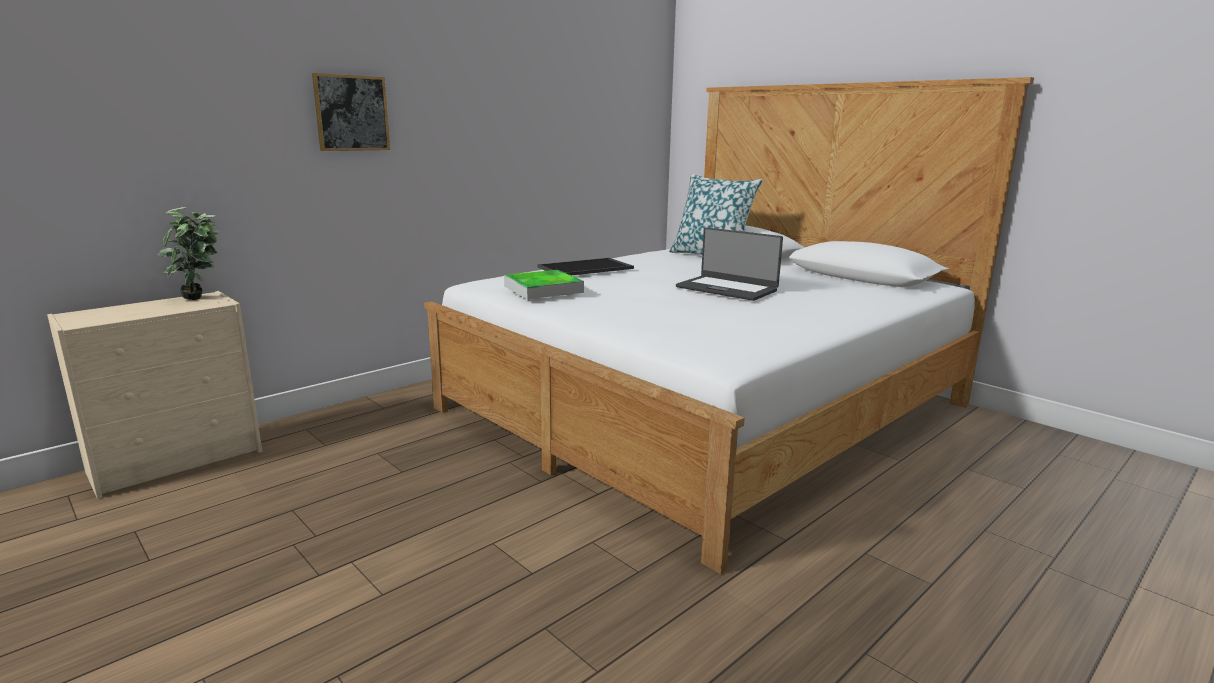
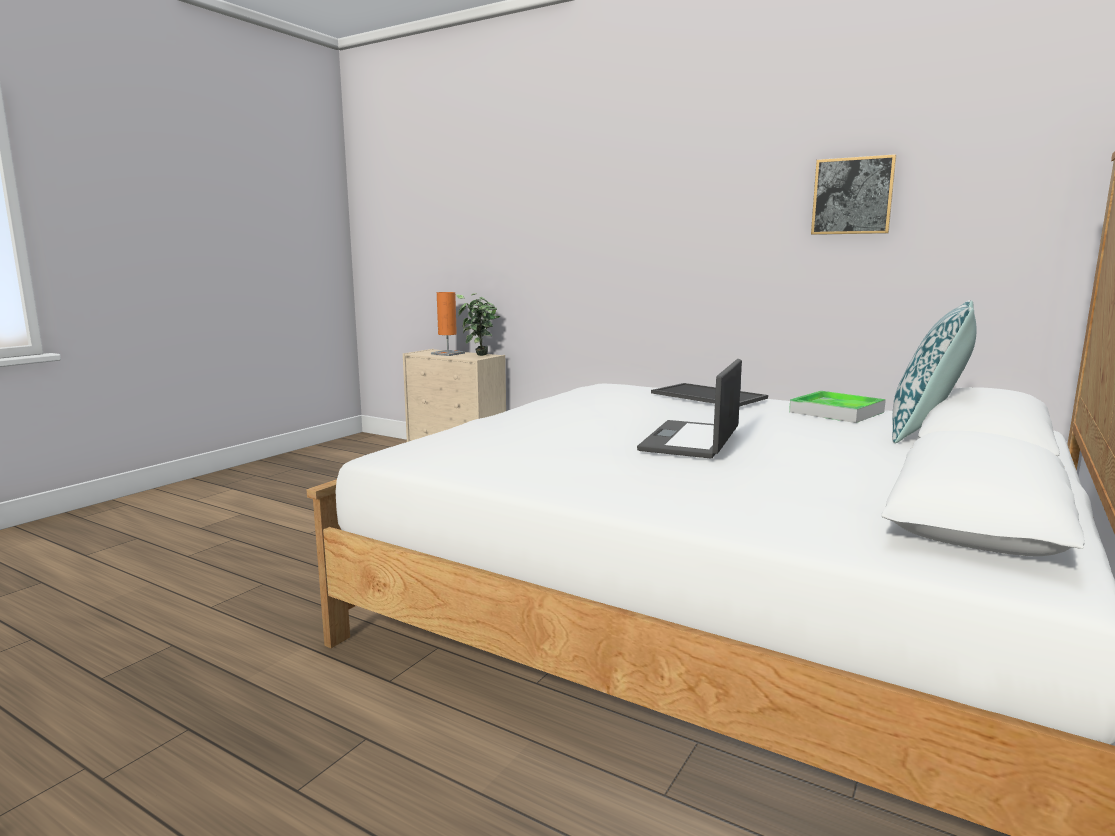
camera: 75 degrees right, 5 degrees down
picture [312,73,390,151] -> picture moved to [811,154,896,235]
tray [504,270,584,299] -> tray moved to [789,391,886,423]
none -> orange table lamp [431,292,465,356]

